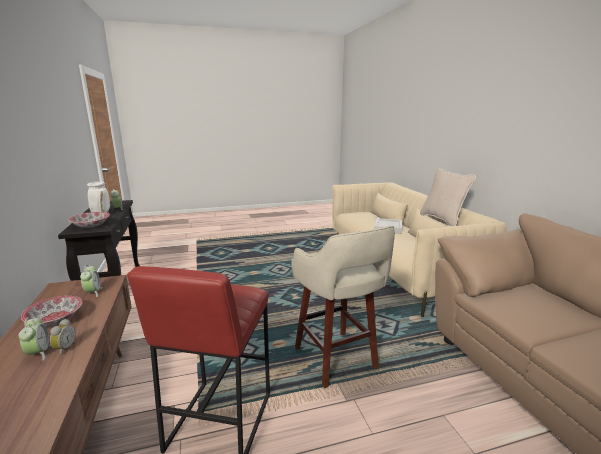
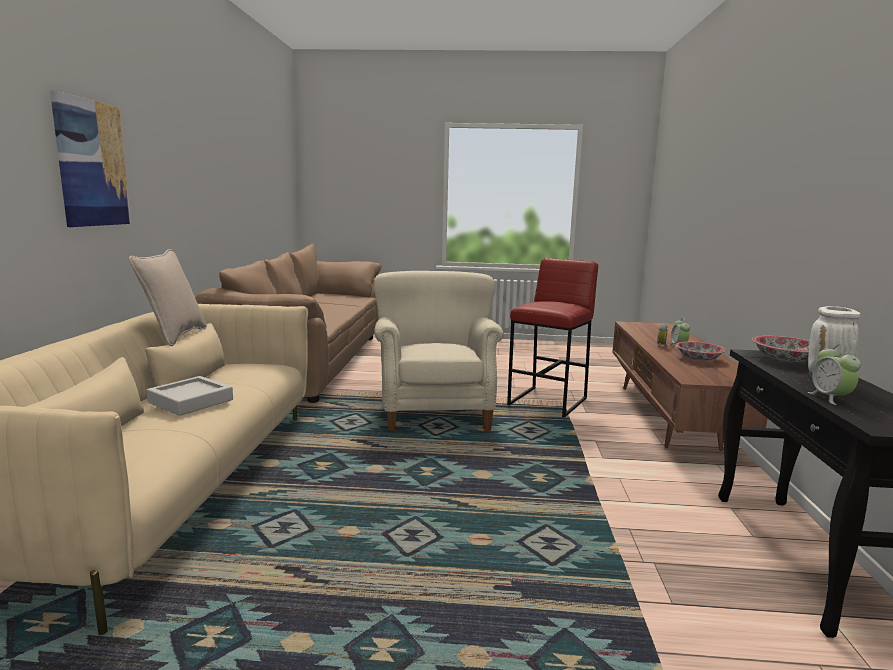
camera: 160 degrees left, 5 degrees down
alarm clock [80,265,102,297] -> none
beige stool [291,226,395,388] -> beige armchair [374,271,504,431]
none -> picture [50,90,131,227]

